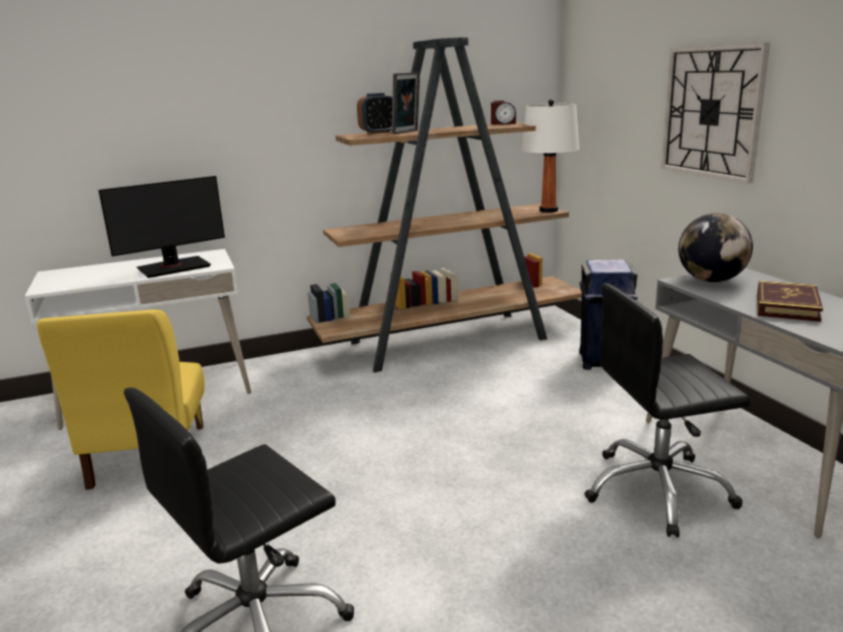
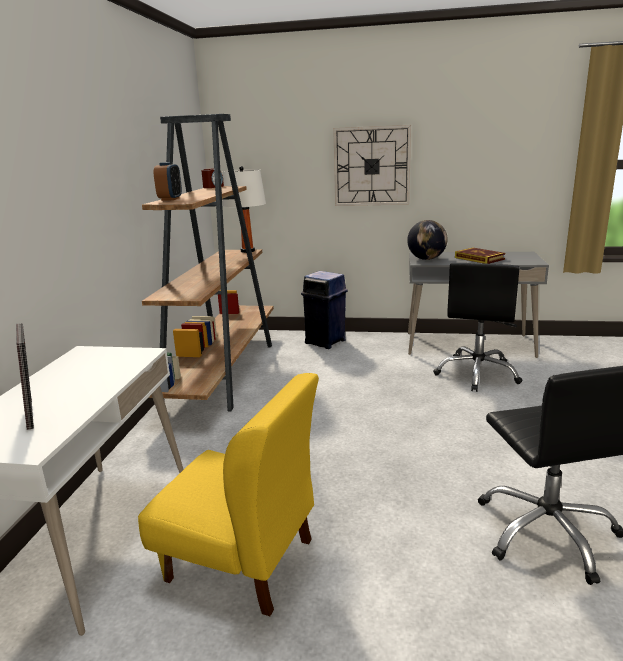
camera: 60 degrees left, 0 degrees up
monitor [98,176,225,278] -> none
picture frame [392,72,420,134] -> picture frame moved to [16,323,34,430]

